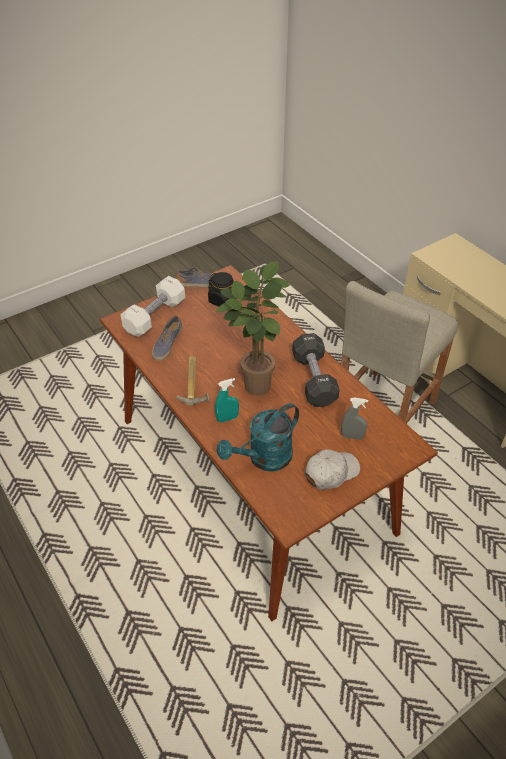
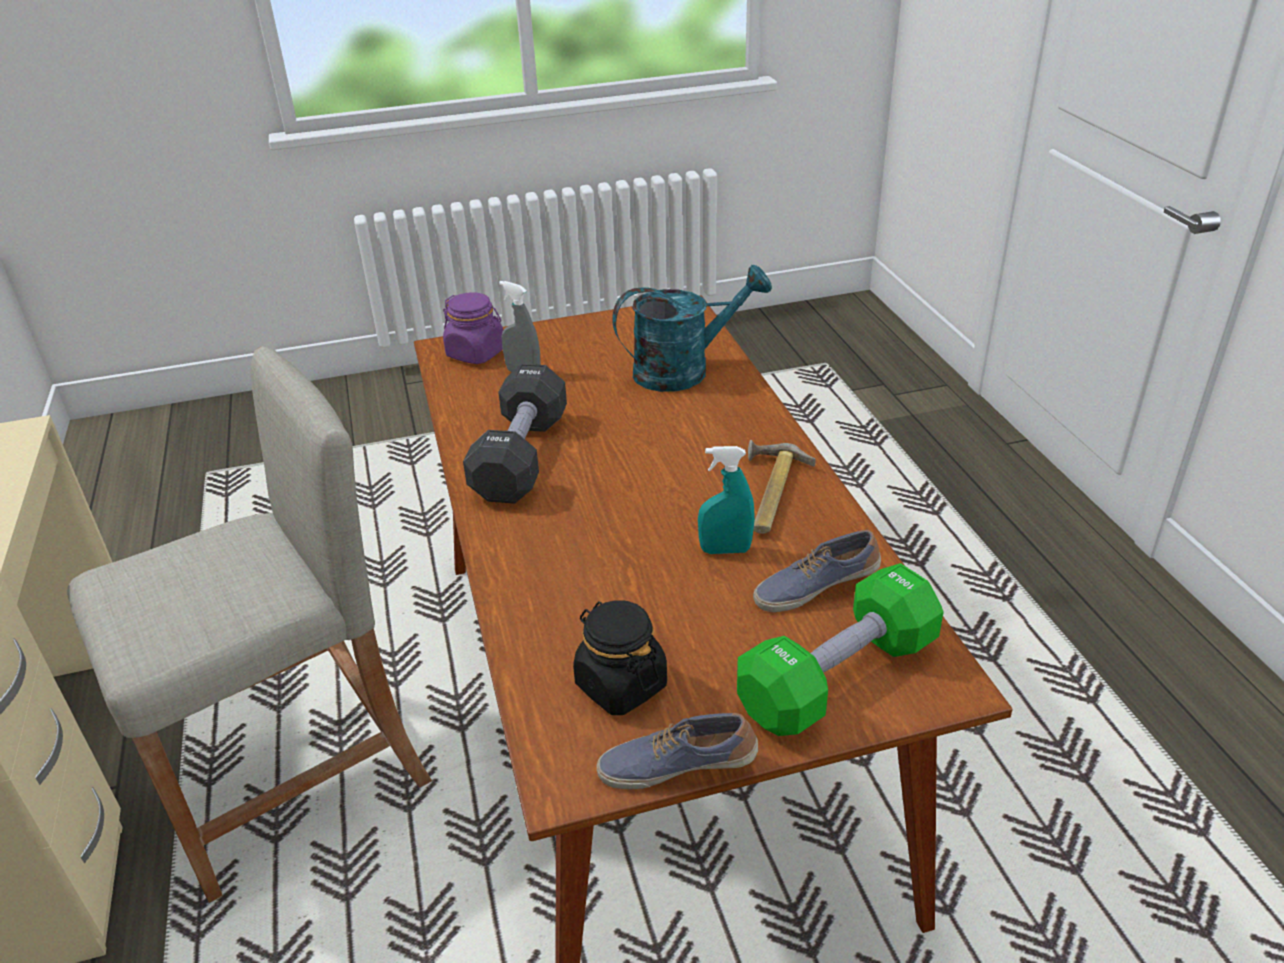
camera: 160 degrees left, 10 degrees down
white dumbbell [121,276,185,337] -> green dumbbell [737,563,944,736]
shoe [152,315,183,361] -> shoe turned 150 degrees counterclockwise [753,530,881,612]
turquoise spray bottle [215,378,239,423] -> turquoise spray bottle moved to [698,446,755,554]
potted plant [216,261,289,396] -> none
white cap [305,449,360,490] -> none
none -> purple jar [443,292,503,364]

